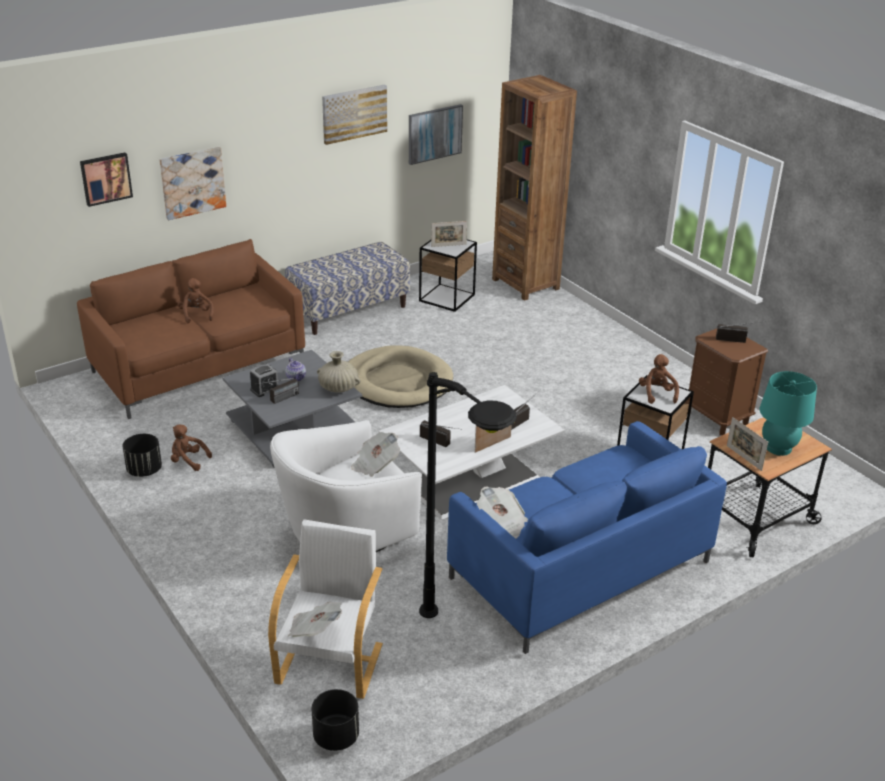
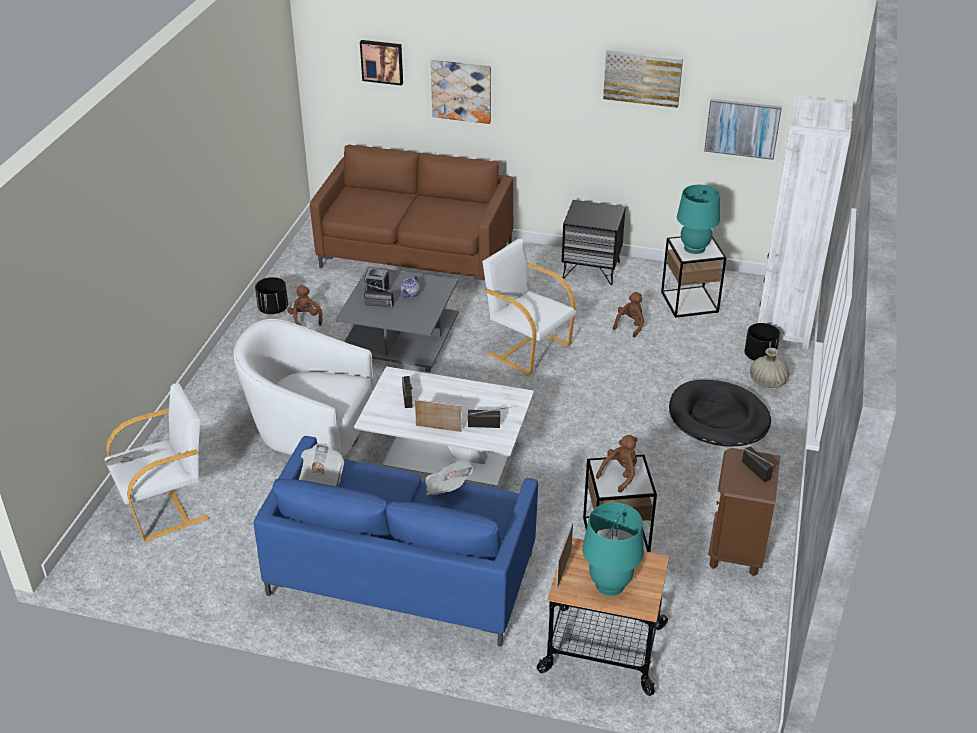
camera: 50 degrees right, 5 degrees up
brown plush toy [177,278,214,323] -> brown plush toy moved to [613,292,644,337]
bench [285,242,410,335] -> black nightstand [562,200,626,285]
black planter [312,689,359,751] -> black planter moved to [744,323,780,361]
beige vase [317,351,361,393] -> beige vase moved to [750,348,789,388]
beige dog bed [348,345,453,408] -> white armchair [482,239,576,375]
newspaper [351,432,400,477] -> newspaper moved to [425,460,473,495]
black floor lamp [419,372,517,618] -> none
picture frame [431,221,467,247] -> turquoise table lamp [677,185,720,254]
brown bookcase [492,75,577,301] -> white bookcase [758,97,853,350]
none -> black dog bed [669,380,771,447]

